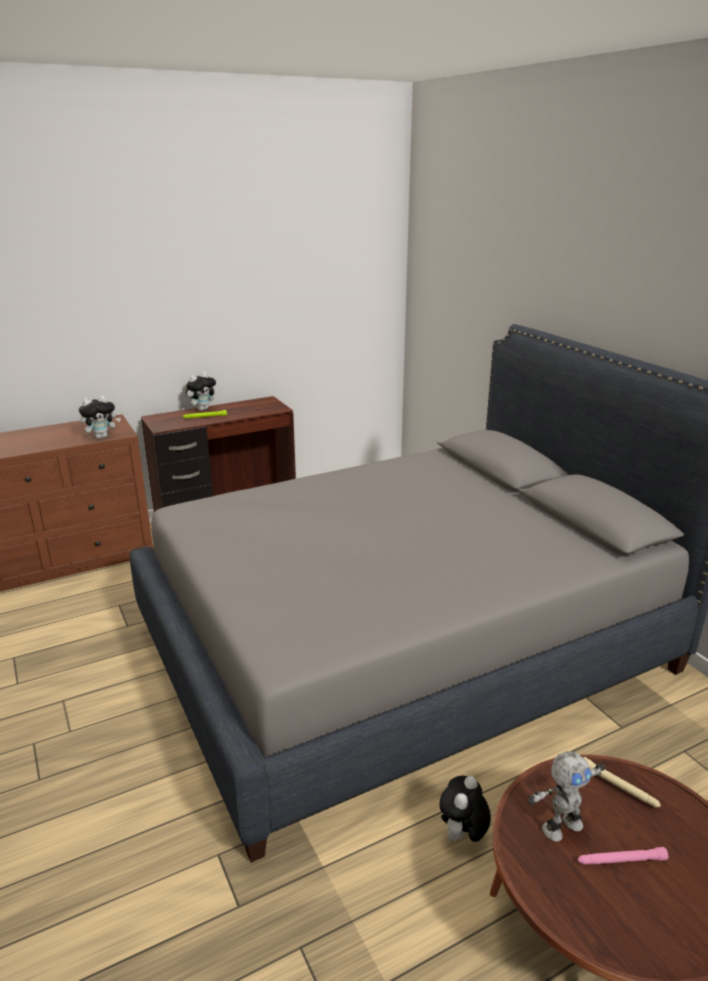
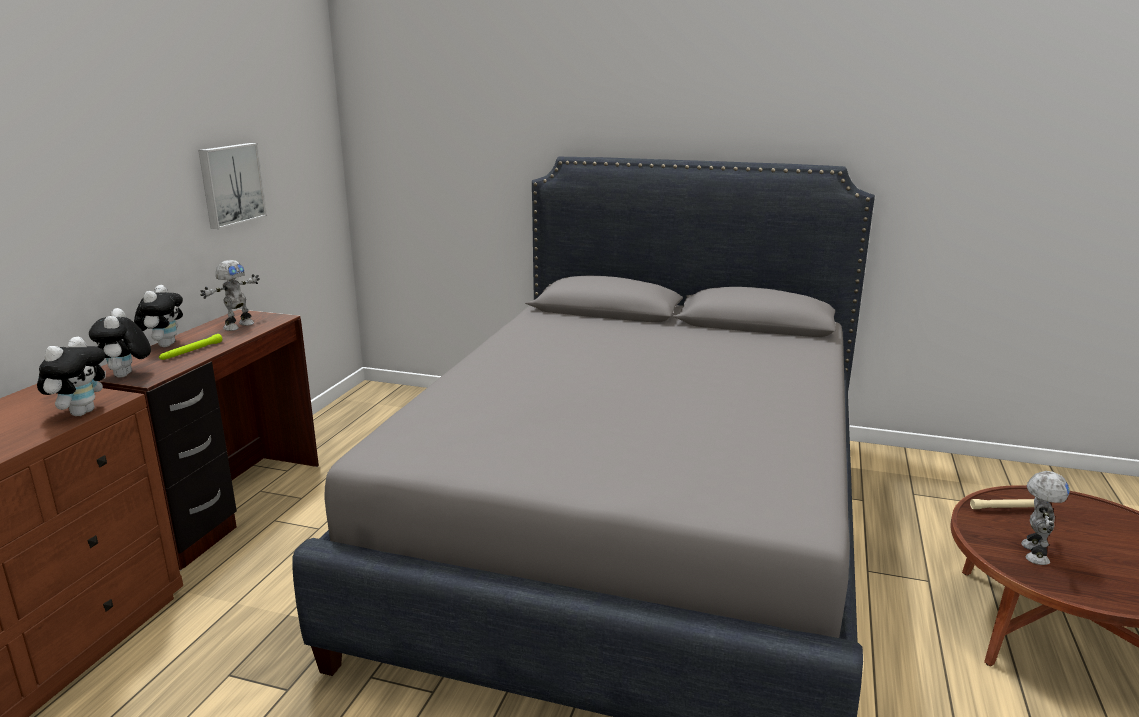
camera: 45 degrees left, 5 degrees down
plush toy [440,776,491,843] -> plush toy moved to [89,308,151,378]
pink flashlight [578,847,668,864] -> none
none -> picture [198,143,267,229]
none -> toy robot [200,260,260,331]

